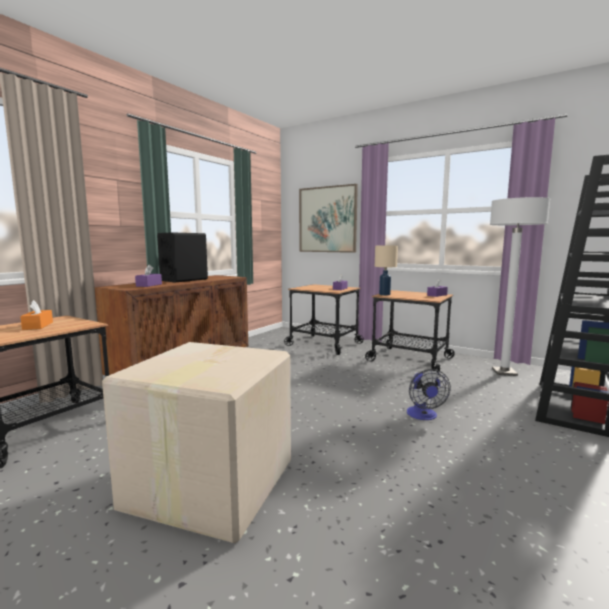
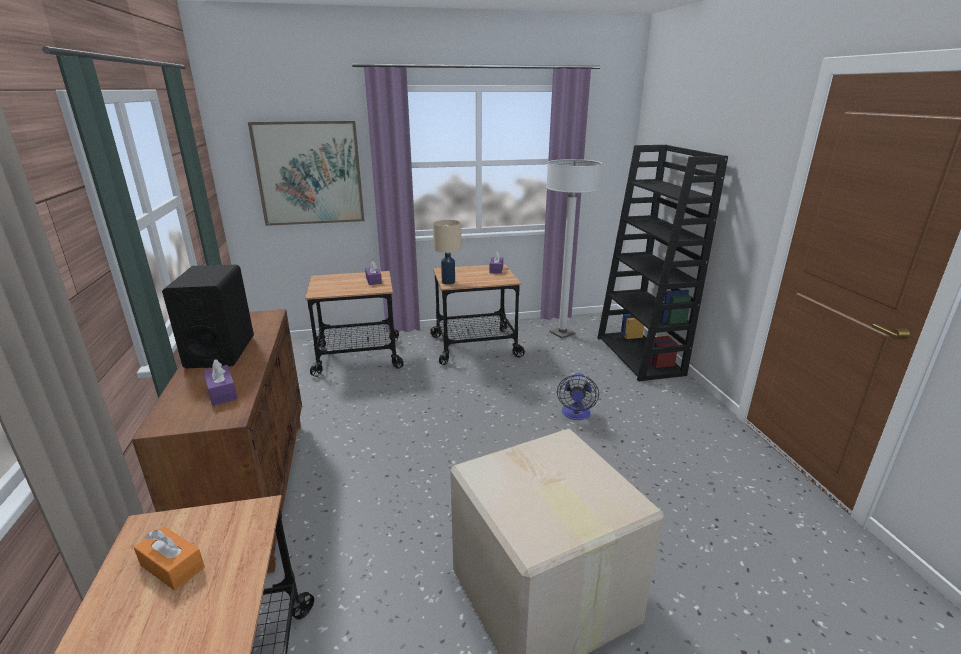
camera: 45 degrees left, 15 degrees up
fan [407,369,451,420] -> fan turned 60 degrees clockwise [557,373,599,420]

